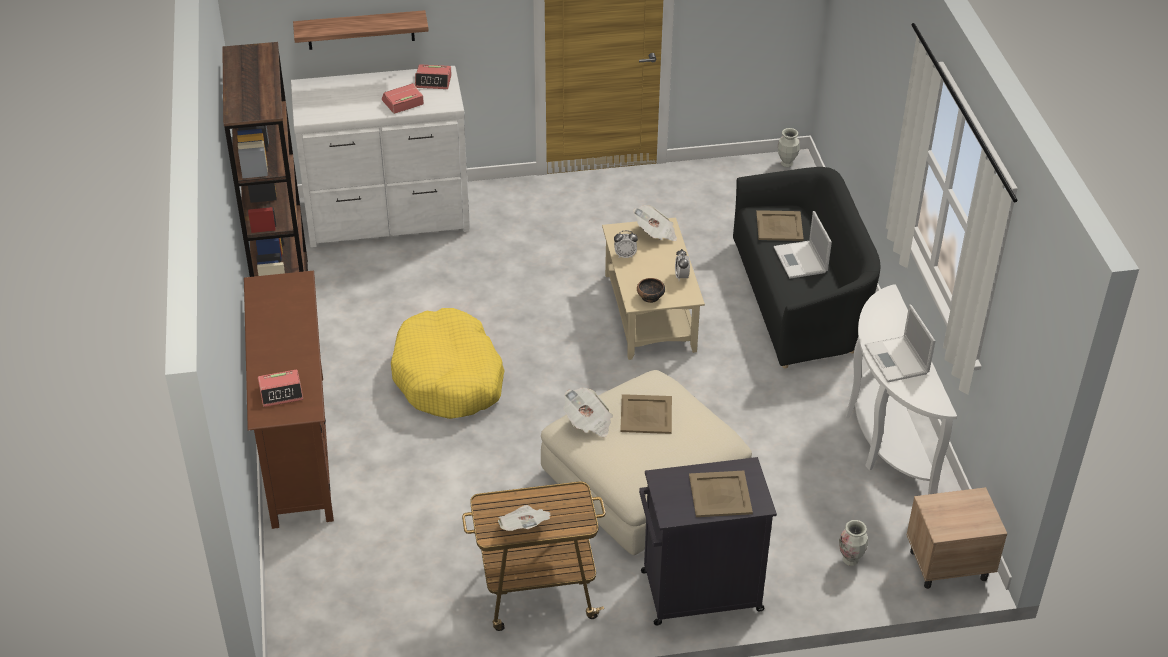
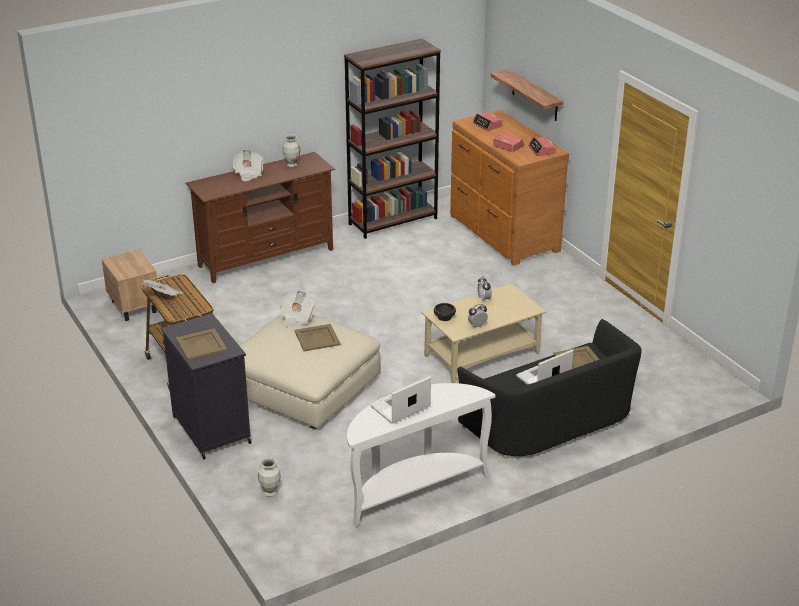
camera: 70 degrees right, 10 degrees down
alarm clock [258,369,303,407] -> alarm clock moved to [472,112,502,131]
white dresser [291,66,470,247] -> brown dresser [450,110,569,266]
yellow dog bed [391,308,504,419] -> none
newspaper [633,205,677,241] -> newspaper moved to [232,149,263,181]
vase [778,128,800,167] -> vase moved to [282,134,300,167]
beige nightstand [906,487,1007,589] -> beige nightstand moved to [102,250,160,321]

